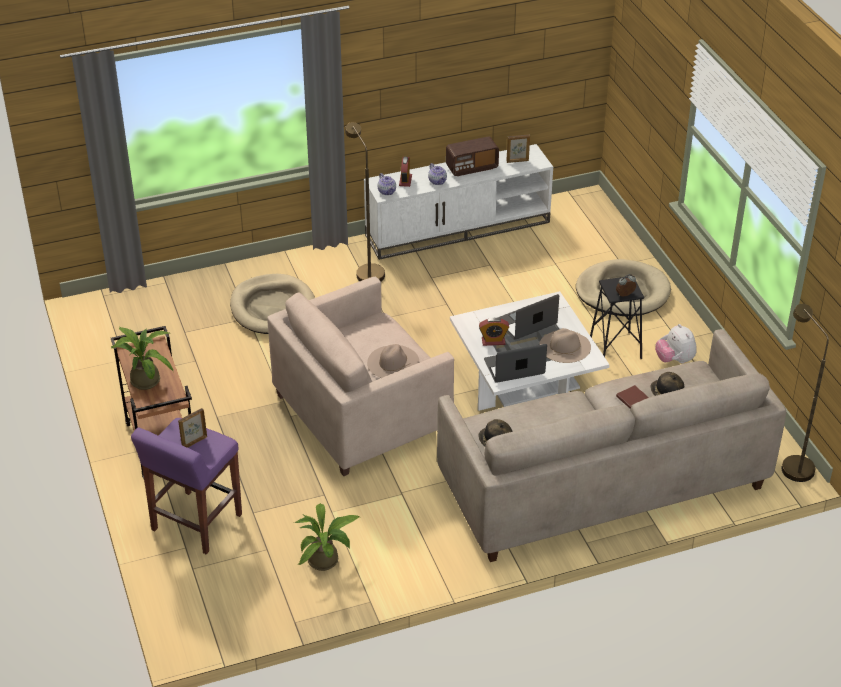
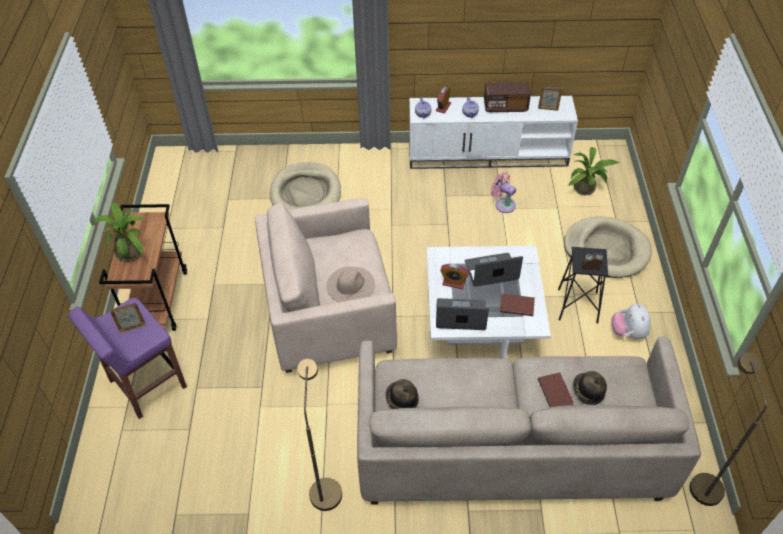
camera: 20 degrees right, 10 degrees up
potted plant [294,503,360,571] -> potted plant moved to [567,147,619,195]
brown floor lamp [345,122,385,281] -> brown floor lamp moved to [297,359,342,511]
beige hat [539,328,591,363] -> brown book [500,294,535,316]
none -> pink fan [491,172,516,213]

